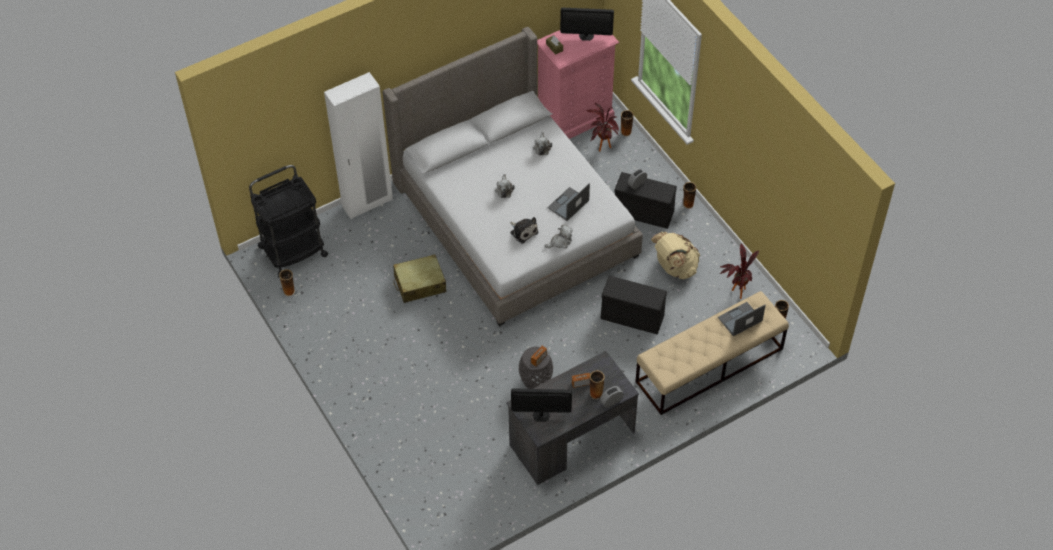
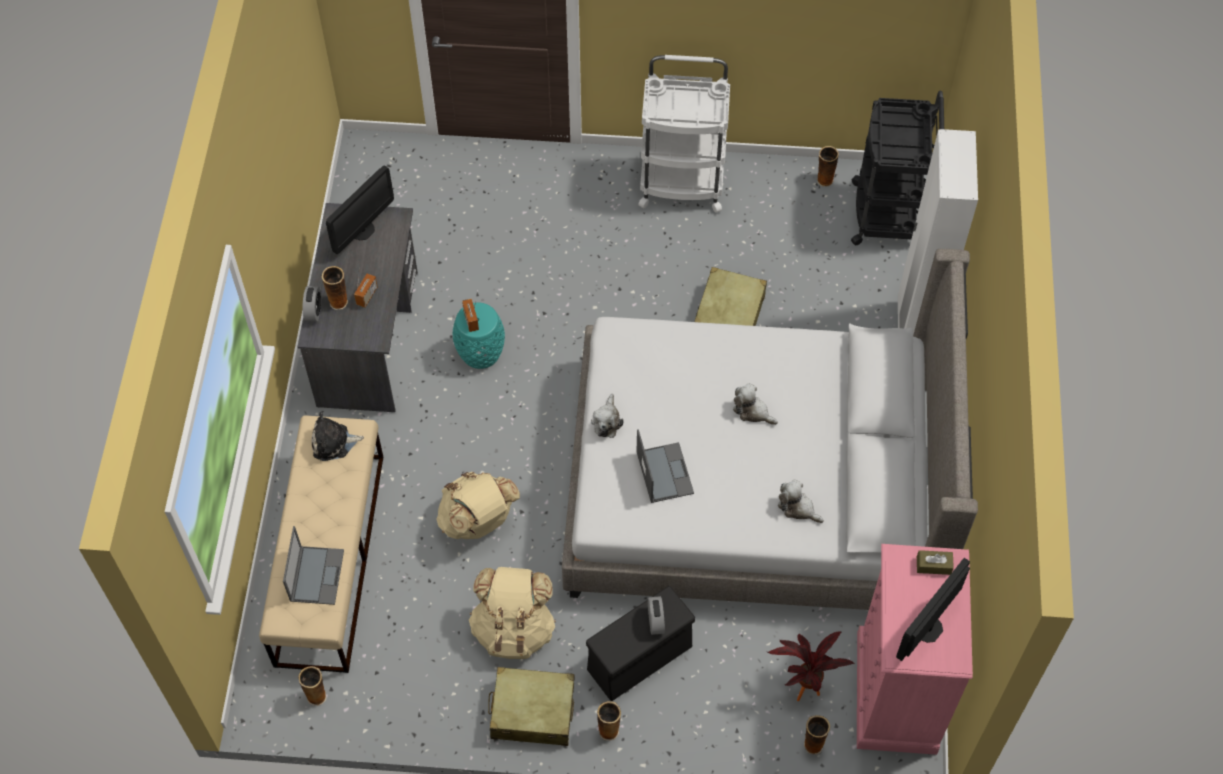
camera: 125 degrees right, 5 degrees up
plush toy [509,217,538,244] -> plush toy moved to [312,412,364,461]
grey stool [519,347,553,389] -> turquoise stool [453,303,505,369]
black storage box [601,276,667,334] -> beige backpack [437,472,520,539]
potted plant [719,244,759,299] -> none
none -> beige suitcase [488,667,574,746]
none -> white cart [638,55,730,213]

